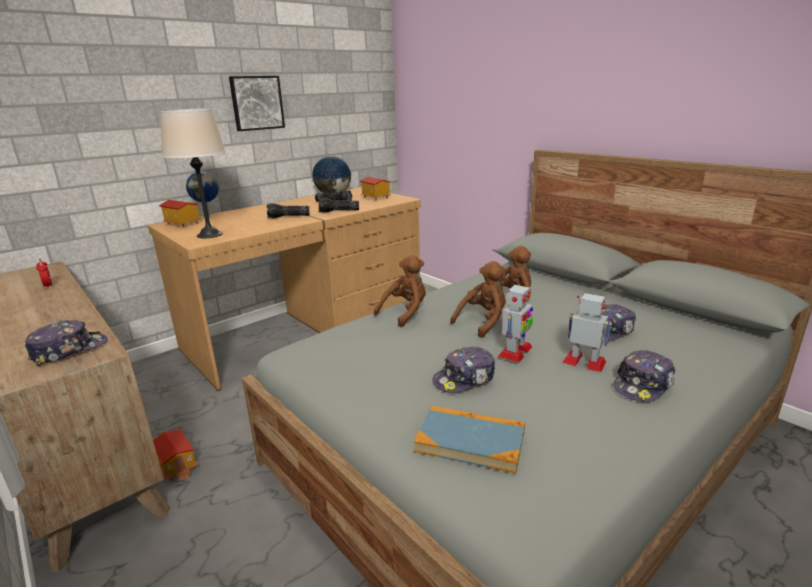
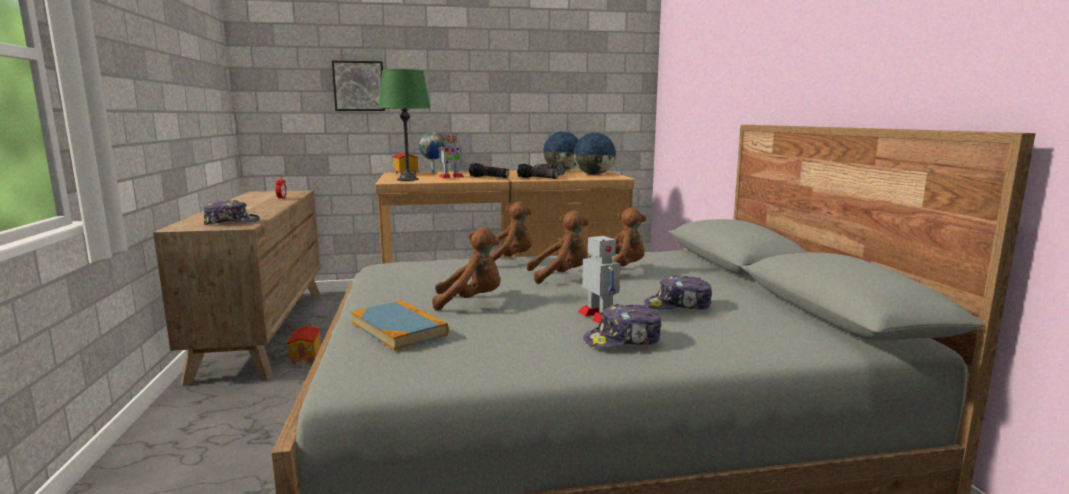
camera: 30 degrees right, 10 degrees down
beige table lamp [160,108,226,238] -> green table lamp [378,69,430,181]
picture [229,76,285,131] -> picture moved to [332,61,385,111]
toy house [360,176,391,201] -> globe [573,133,616,175]
cap [432,347,495,393] -> brown plush toy [432,227,501,311]
toy robot [498,282,533,363] -> toy robot moved to [438,133,464,178]

